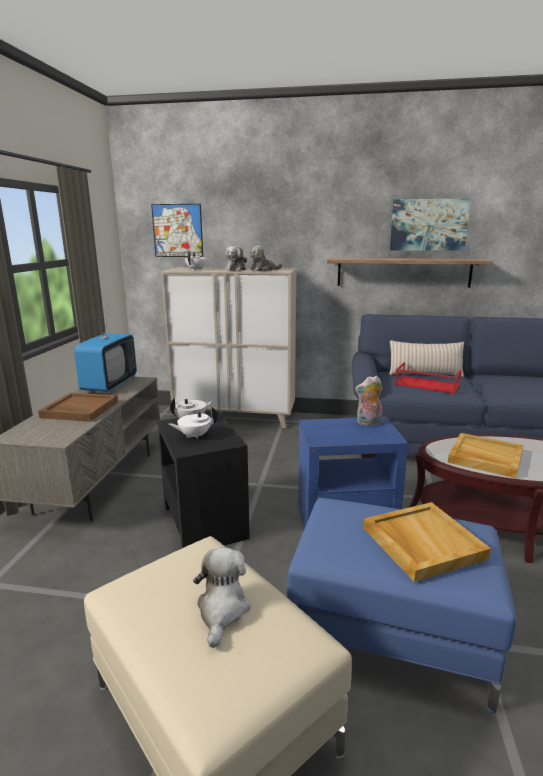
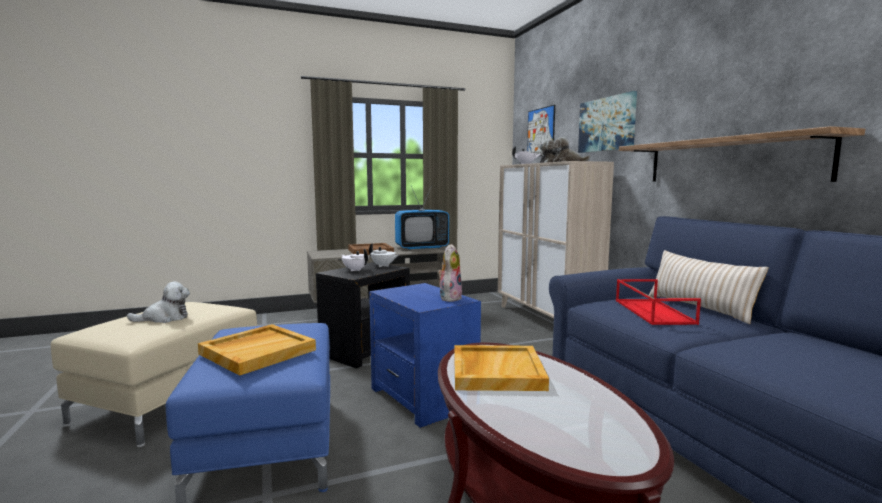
camera: 60 degrees right, 10 degrees down
plush toy [355,376,382,426] -> plush toy turned 60 degrees clockwise [438,244,462,302]
picture [390,198,471,251] -> picture moved to [578,91,637,153]

